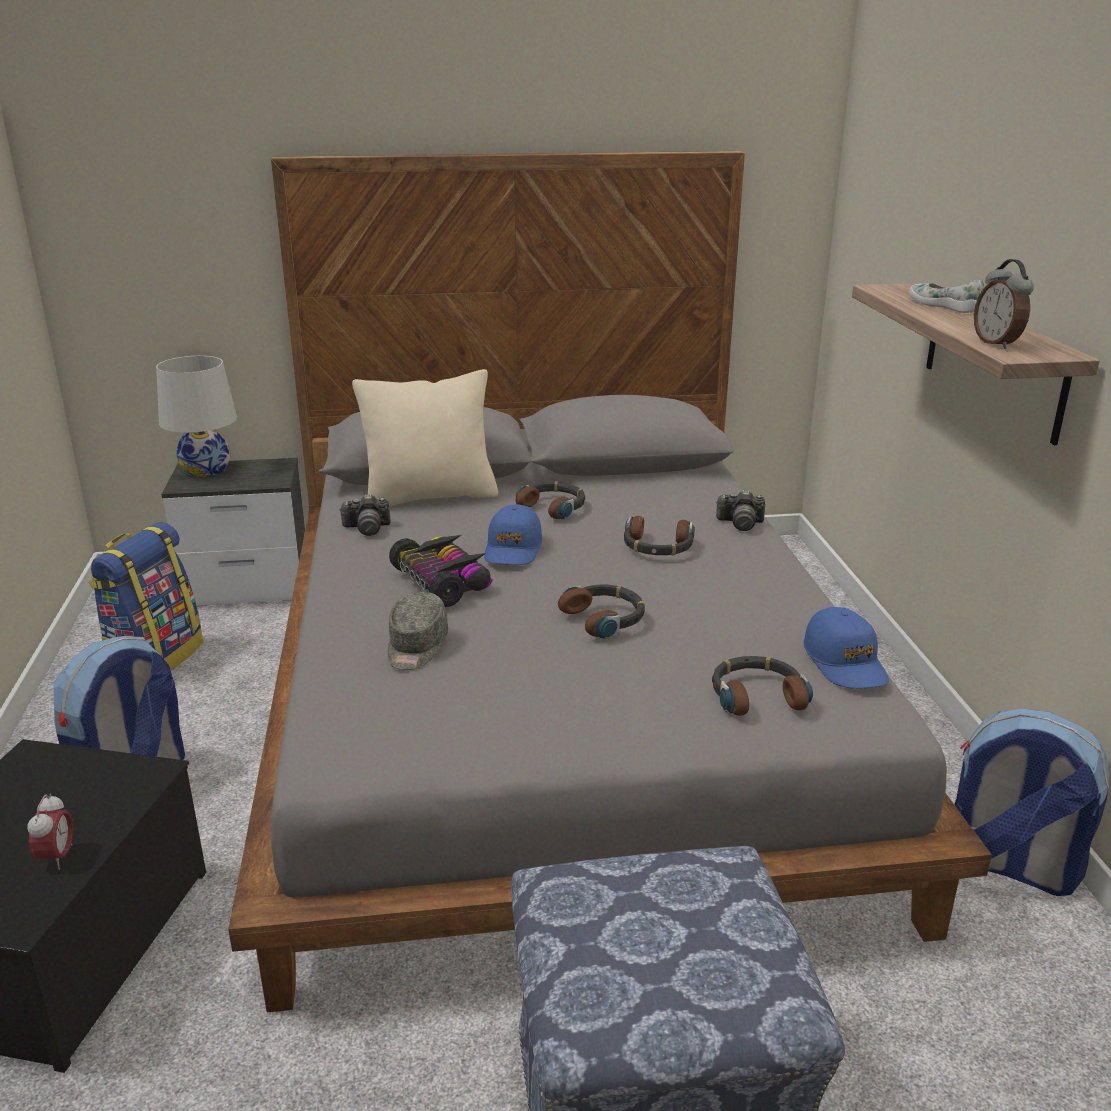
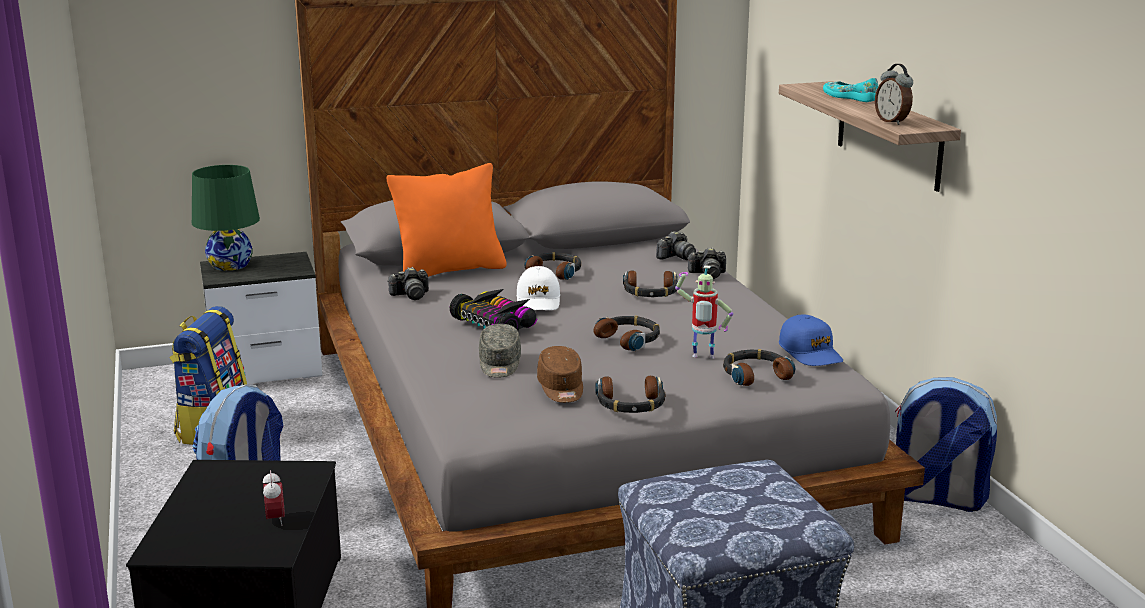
camera: 10 degrees left, 5 degrees down
white table lamp [156,356,237,477] -> green table lamp [192,165,260,271]
beige pillow [352,369,498,507] -> orange pillow [387,163,507,277]
blue cap [484,504,542,565] -> white cap [517,266,560,310]
white shoe [909,280,984,313] -> turquoise shoe [823,78,878,102]
none -> brown cap [537,346,583,403]
none -> headphones [595,376,665,413]
none -> camera [656,231,696,260]
none -> toy robot [675,265,733,359]

